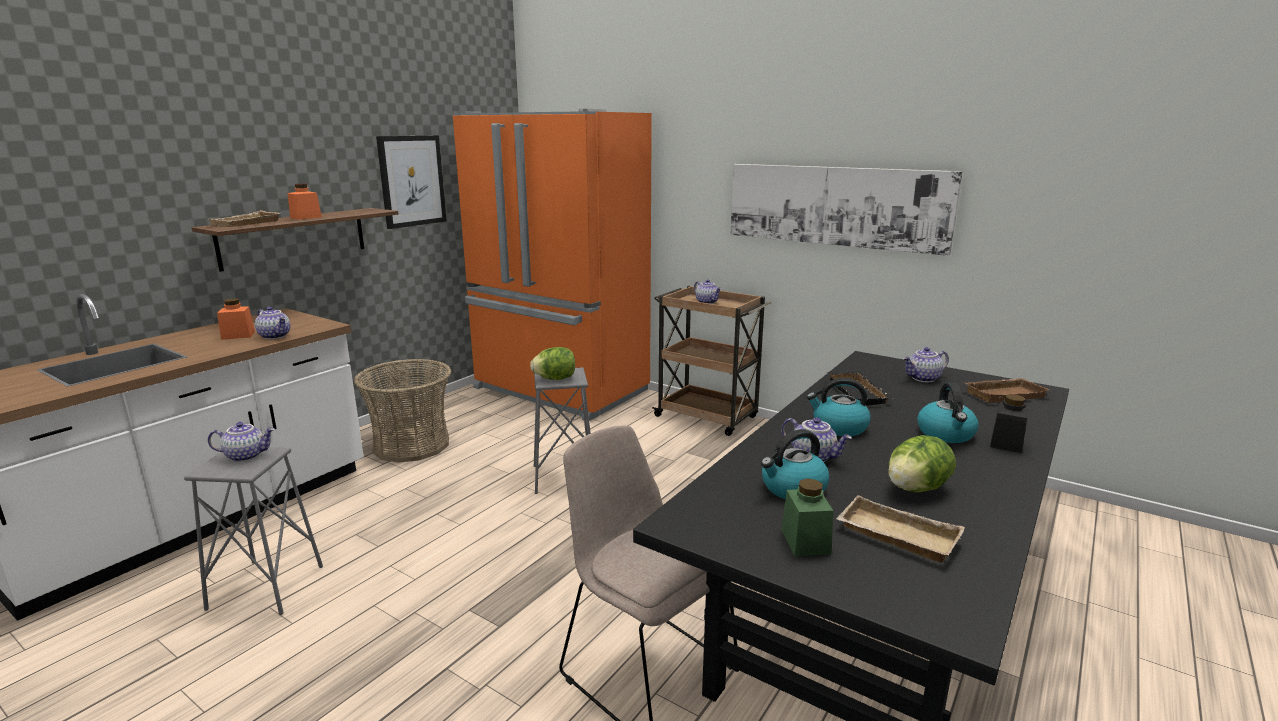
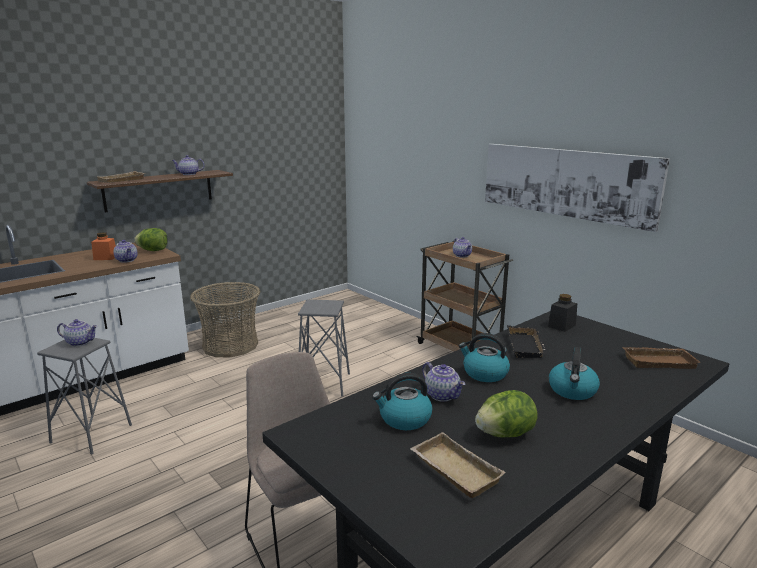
camera: 15 degrees right, 0 degrees up
orange jar [287,184,322,220] -> none
picture [376,136,447,229] -> none
orange fridge [452,109,652,421] -> none
lettuce [530,347,575,380] -> lettuce moved to [134,228,168,251]
green jar [782,478,834,556] -> none
teapot [903,347,949,382] -> teapot moved to [171,155,205,175]
black jar [990,394,1028,453] -> black jar moved to [548,294,577,332]

